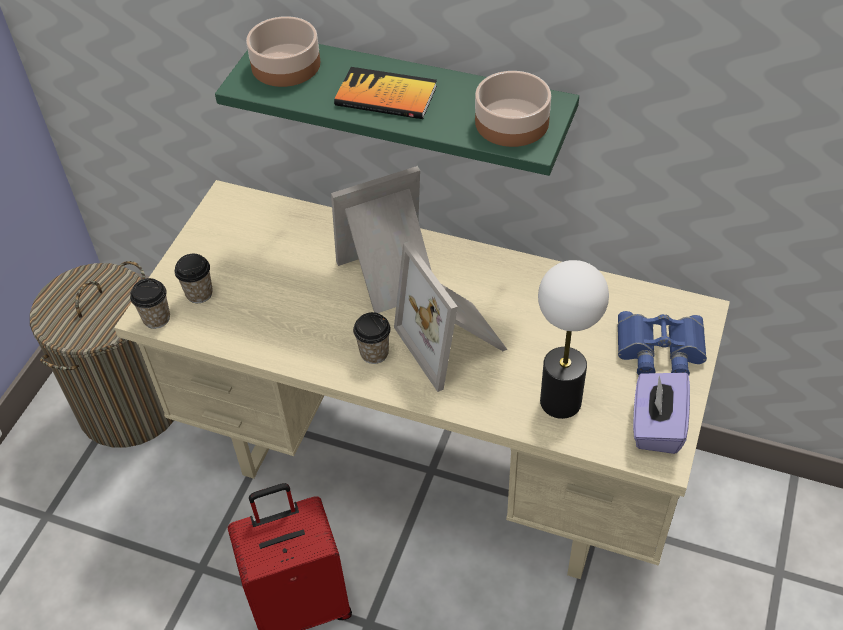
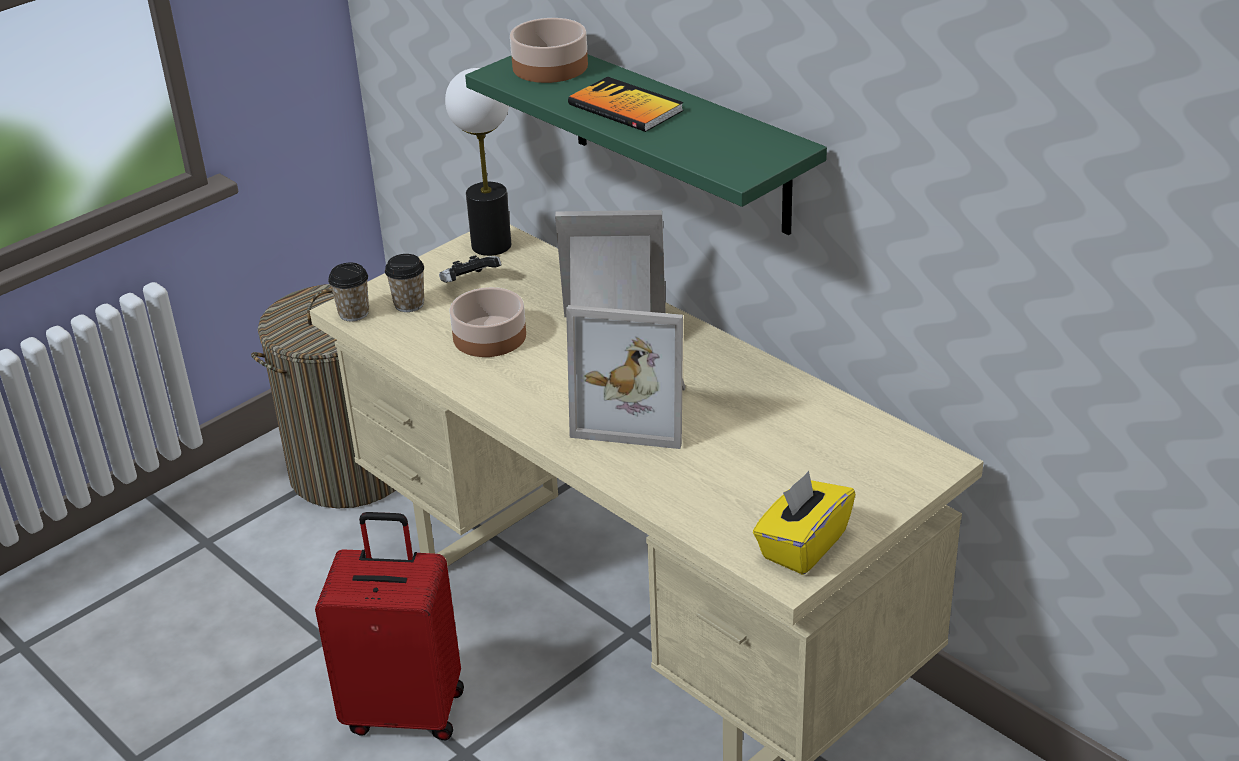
camera: 25 degrees right, 15 degrees down
cup [353,312,391,364] -> none
picture frame [394,241,508,392] -> picture frame turned 75 degrees counterclockwise [566,305,686,449]
bowl [475,71,551,147] -> bowl moved to [449,287,526,357]
table lamp [538,260,609,419] -> table lamp moved to [445,68,511,256]
blue binoculars [618,311,707,375] -> none
purple tissue box [633,373,690,454] -> yellow tissue box [753,471,856,575]
none -> game controller [439,255,501,283]

